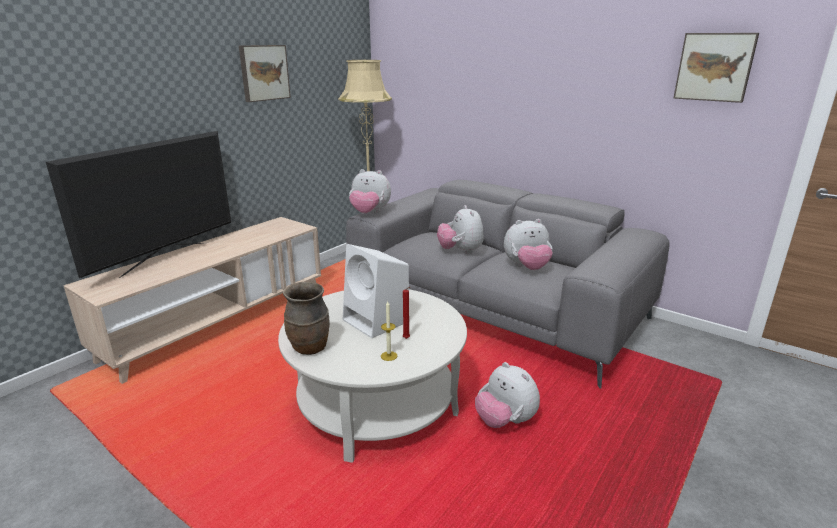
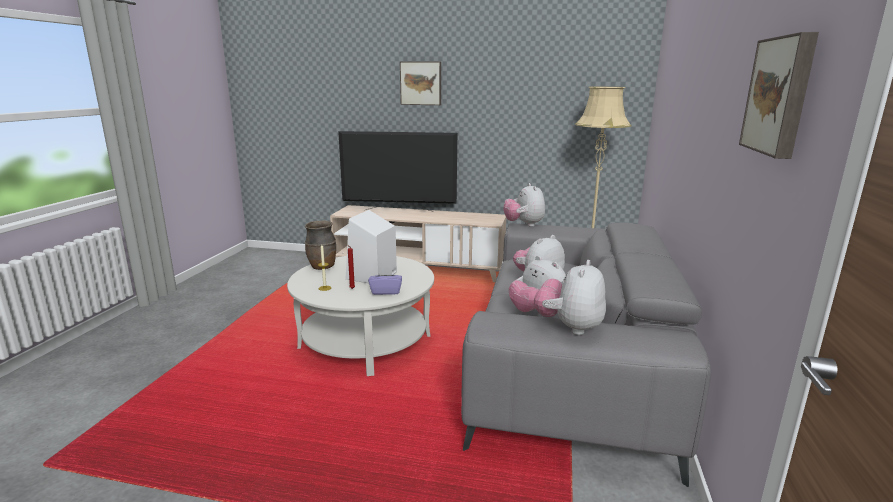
camera: 65 degrees right, 5 degrees down
picture [239,45,291,102] -> picture moved to [400,62,441,105]
plush toy [475,362,540,428] -> plush toy moved to [534,260,606,335]
none -> purple tissue box [368,267,402,295]

